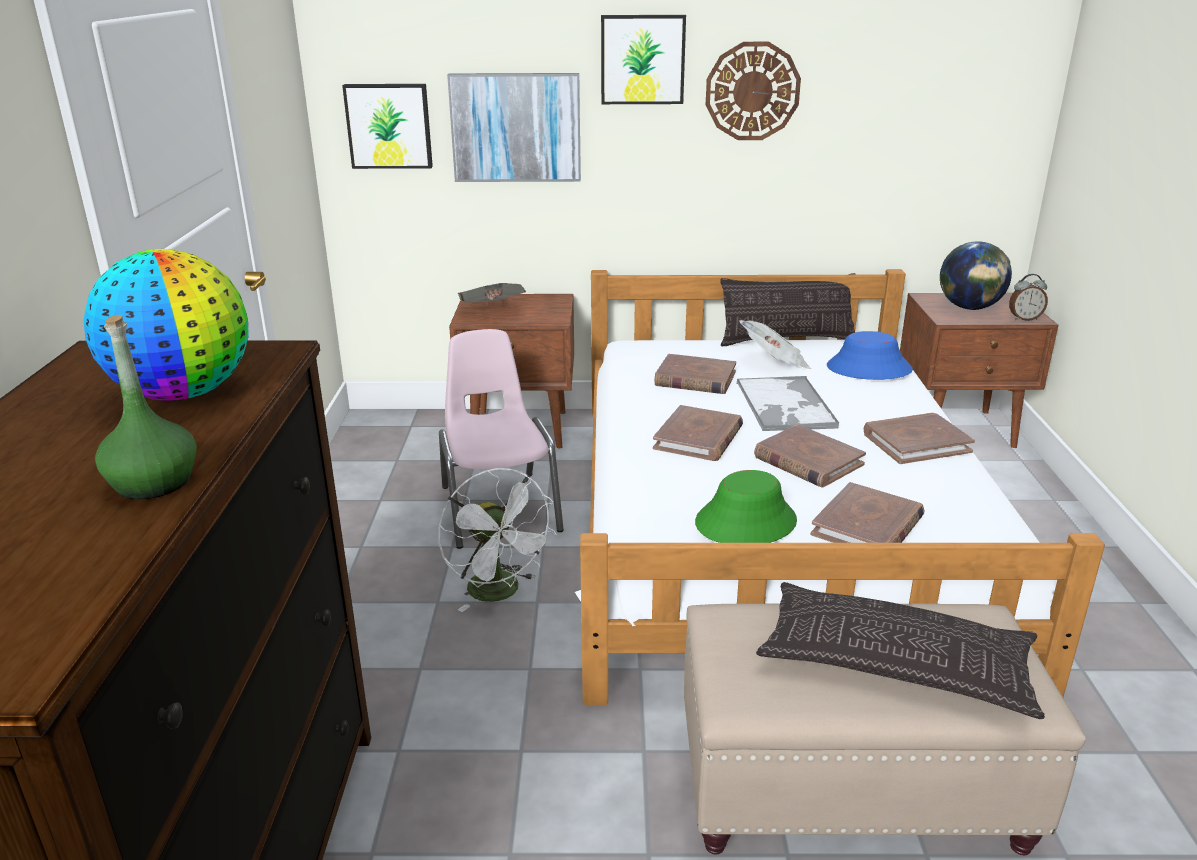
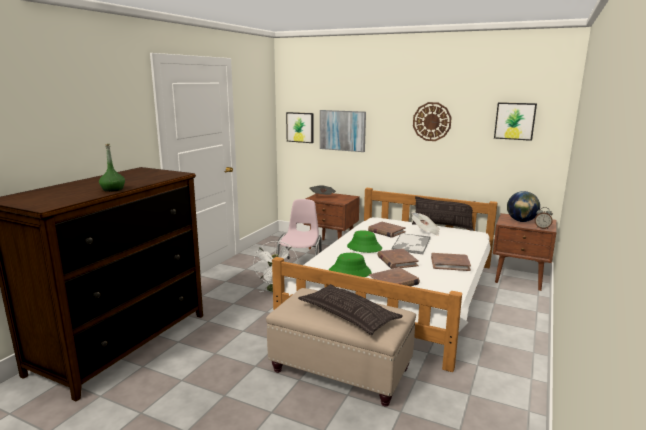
camera: 25 degrees right, 10 degrees down
globe [84,249,249,401] -> none
picture [601,15,686,104] -> picture moved to [494,102,537,141]
brown book [653,405,743,461] -> green hat [347,230,382,253]
blue hat [827,331,913,380] -> none

